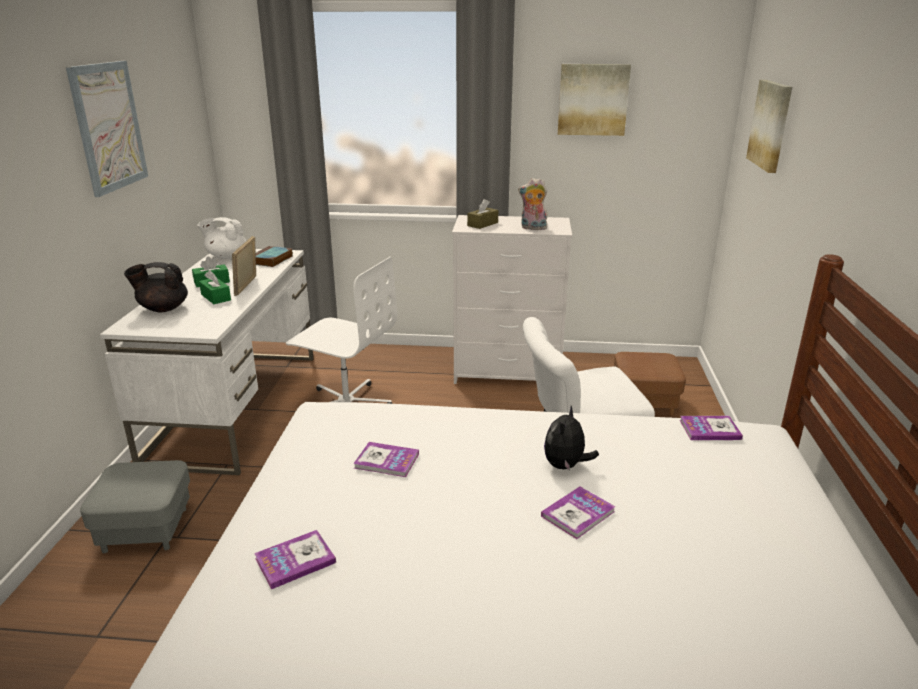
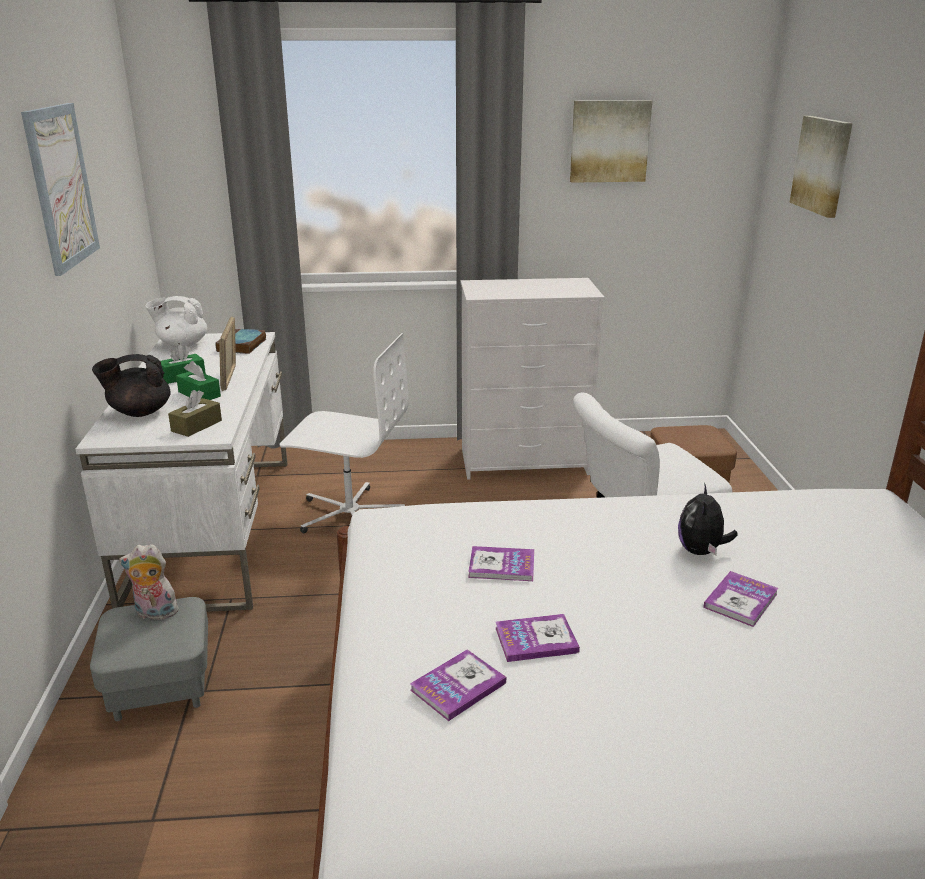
camera: 10 degrees left, 0 degrees up
brown tissue box [467,199,498,229] -> brown tissue box moved to [168,390,222,437]
plush toy [518,178,548,230] -> plush toy moved to [119,544,179,620]
book [680,416,743,440] -> book moved to [496,614,580,662]

